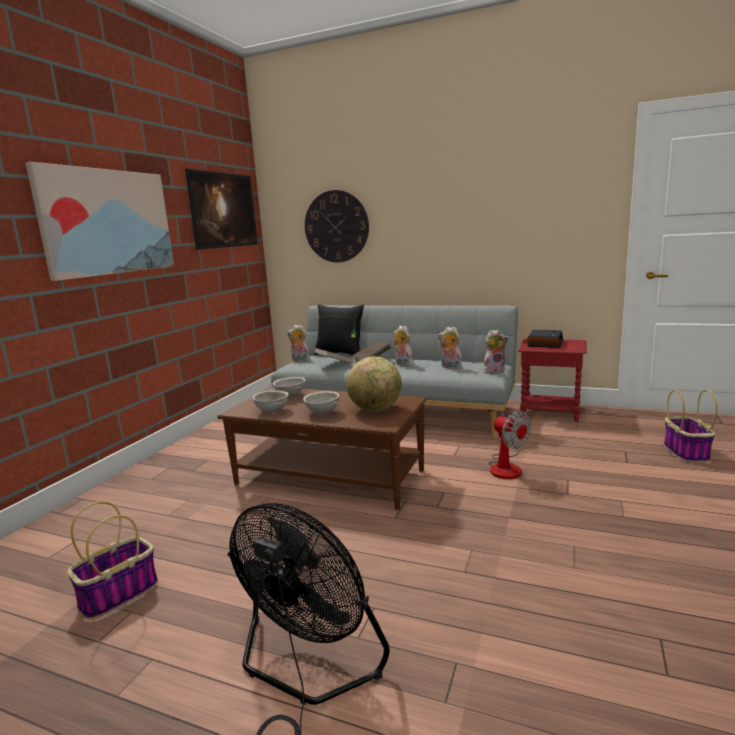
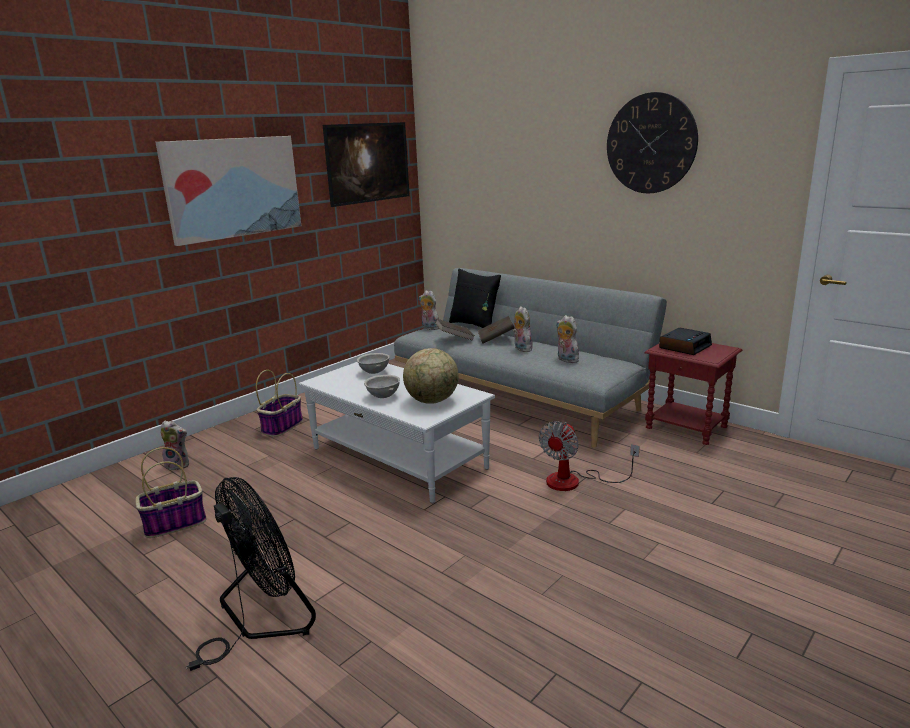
camera: 20 degrees right, 5 degrees up
brown coffee table [218,387,427,511] -> white coffee table [298,362,495,503]
grey bowl [252,390,289,413] -> none
wall clock [305,190,369,262] -> wall clock moved to [607,92,698,193]
plush toy [484,330,508,374] -> plush toy moved to [160,421,189,470]
fan [489,411,531,479] -> fan turned 45 degrees clockwise [539,421,640,491]
basket [664,389,717,463] -> basket moved to [256,370,303,437]

